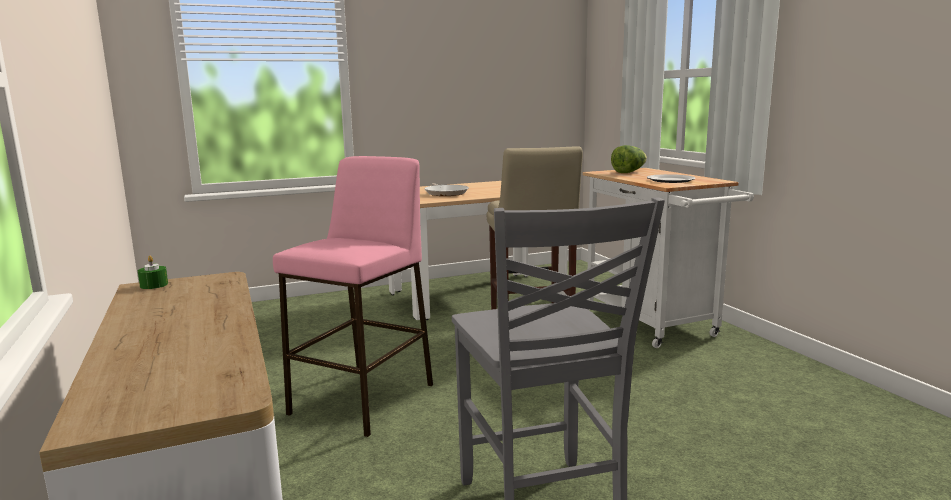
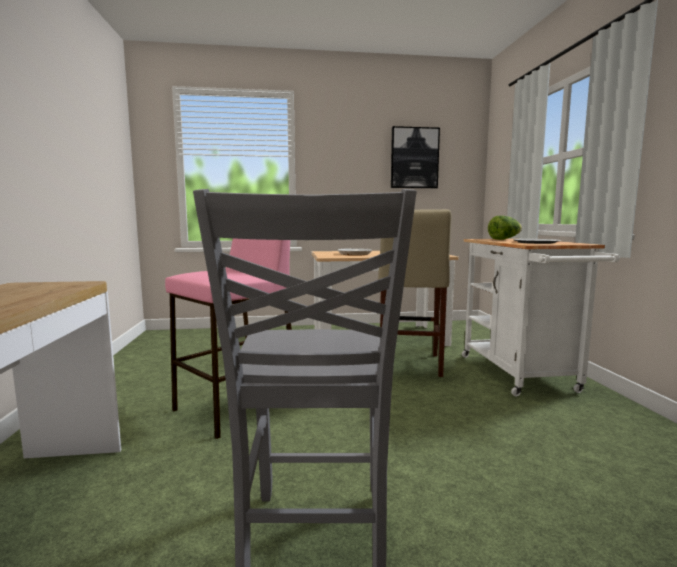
camera: 15 degrees right, 5 degrees down
green candle [138,256,168,289] -> none
none -> picture [391,126,440,188]

